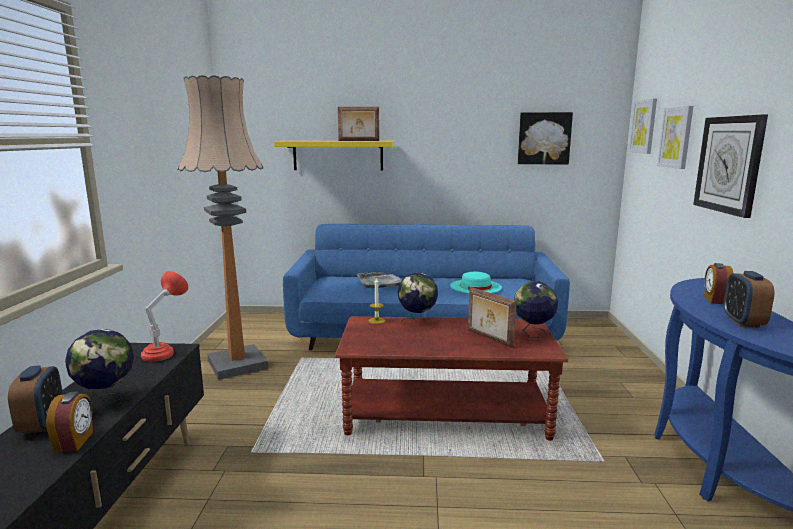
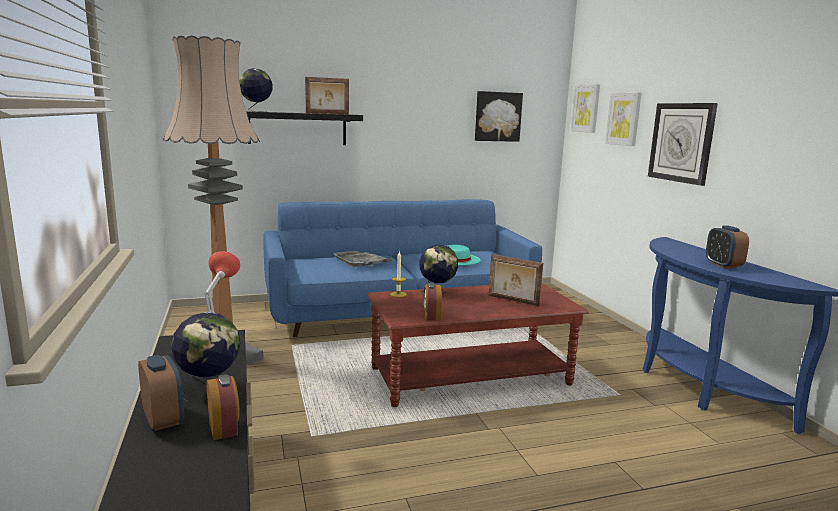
camera: 20 degrees left, 0 degrees up
yellow shelf [274,141,394,170] -> black shelf [246,111,363,145]
globe [514,281,558,338] -> globe moved to [239,68,273,112]
alarm clock [704,263,733,304] -> alarm clock moved to [424,283,442,320]

